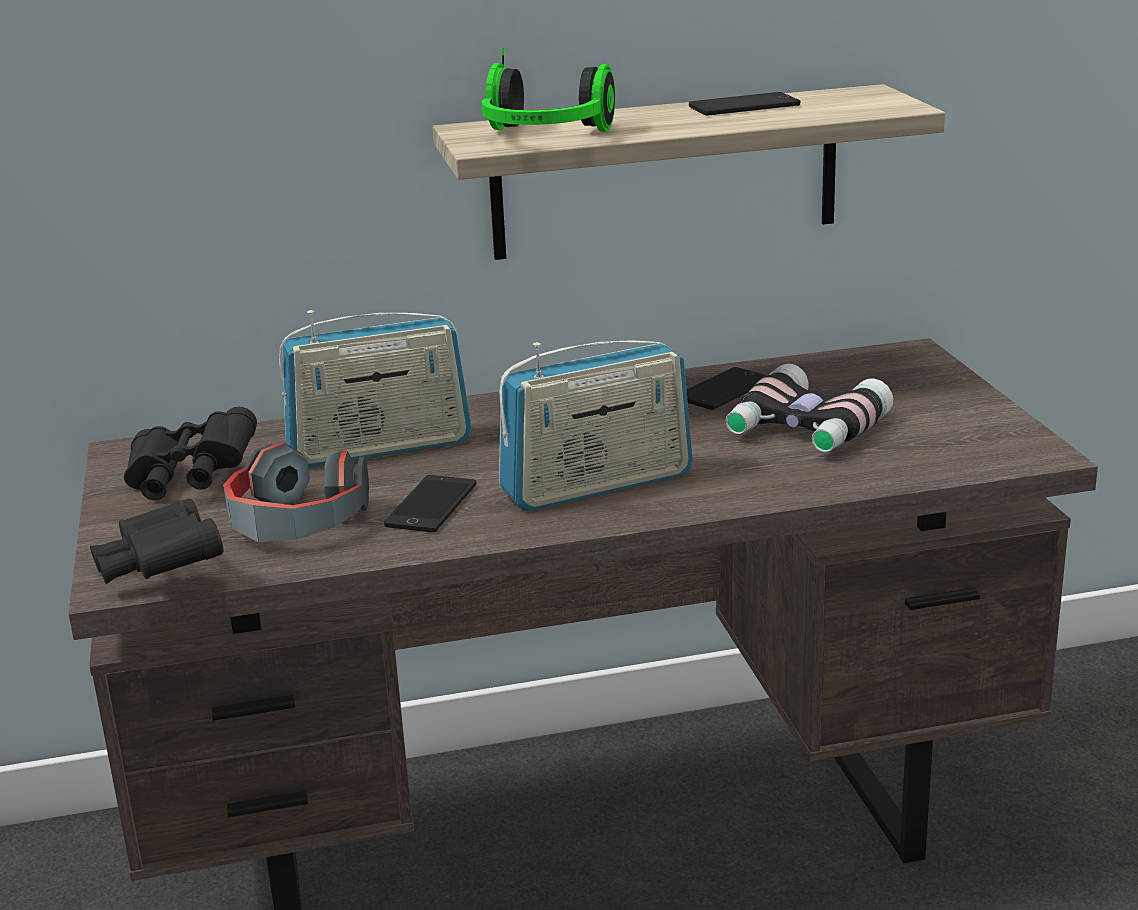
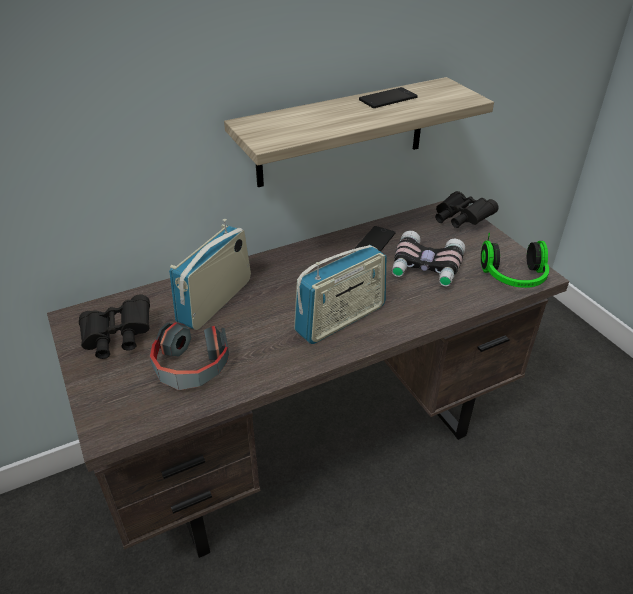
camera: 15 degrees left, 15 degrees up
black binoculars [90,499,224,584] -> black binoculars moved to [435,191,499,228]
radio [279,310,472,467] -> radio turned 150 degrees clockwise [169,219,251,330]
phone [384,475,476,532] -> none
headphones [482,48,615,132] -> headphones moved to [481,233,549,288]

